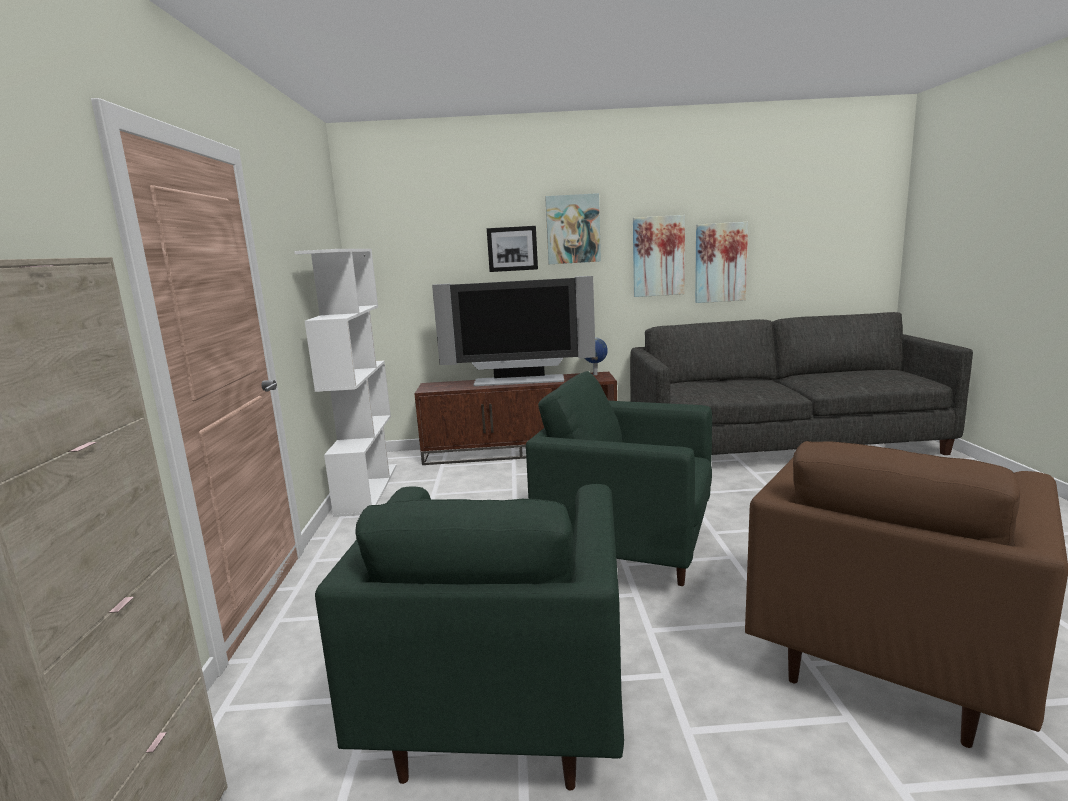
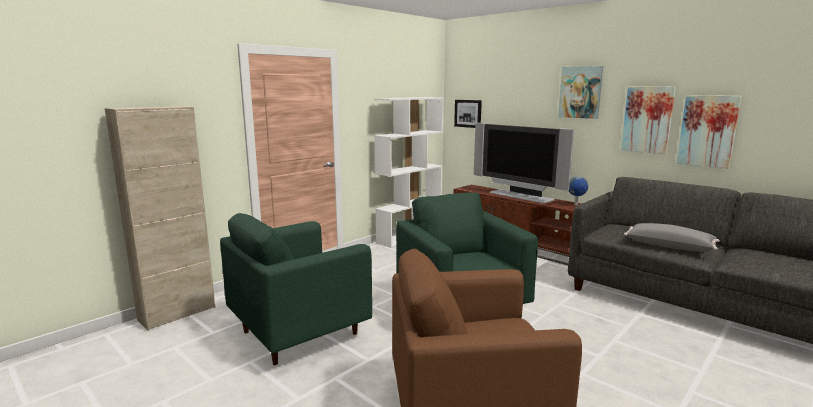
camera: 45 degrees right, 0 degrees up
picture [487,226,538,272] -> picture moved to [454,100,482,128]
none -> grey pillow [624,223,720,252]

